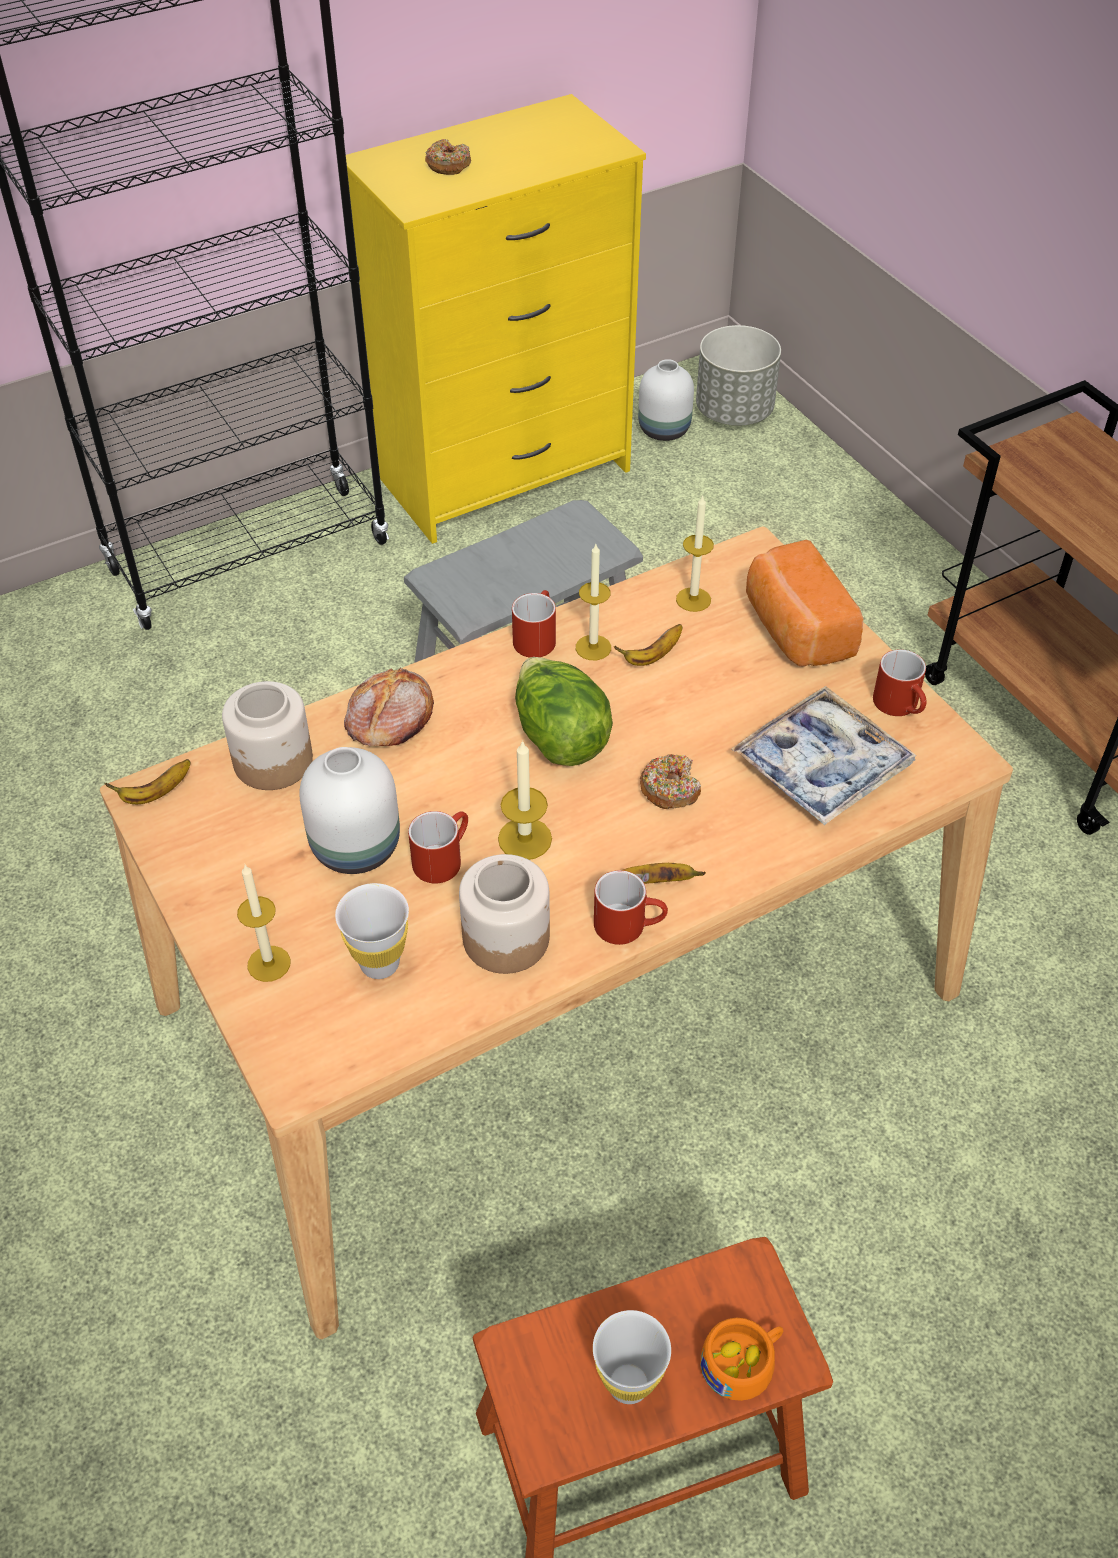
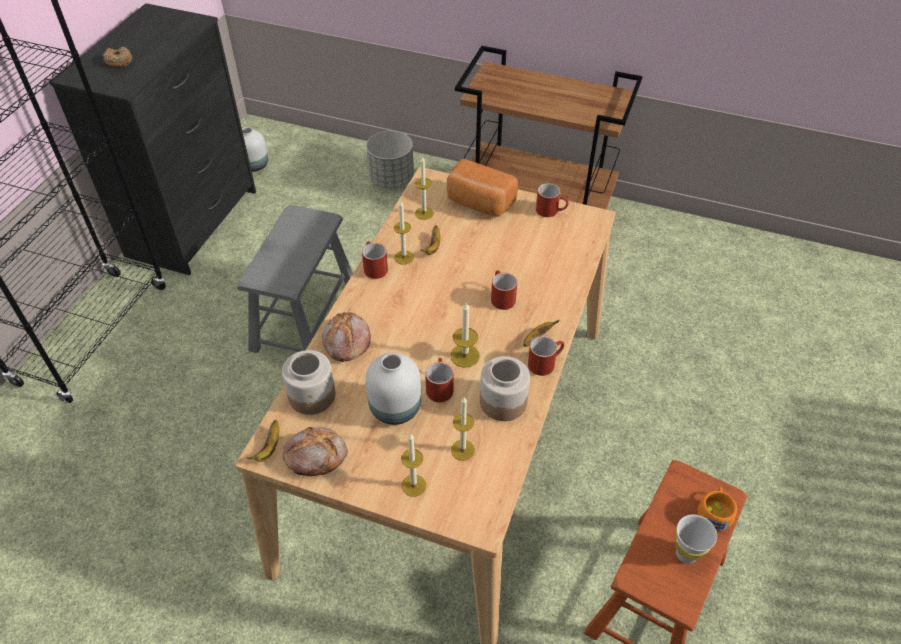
camera: 40 degrees left, 0 degrees up
white cup [335,883,409,979] -> candle [451,397,475,461]
yellow dresser [346,94,646,544] -> black dresser [49,3,256,275]
lettuce [515,657,613,766] -> none
donut [640,754,701,809] -> red mug [491,270,517,310]
grey planter [696,325,781,425] -> grey planter moved to [366,131,414,188]
tray [731,686,916,826] -> none
none -> bread [282,427,348,476]

